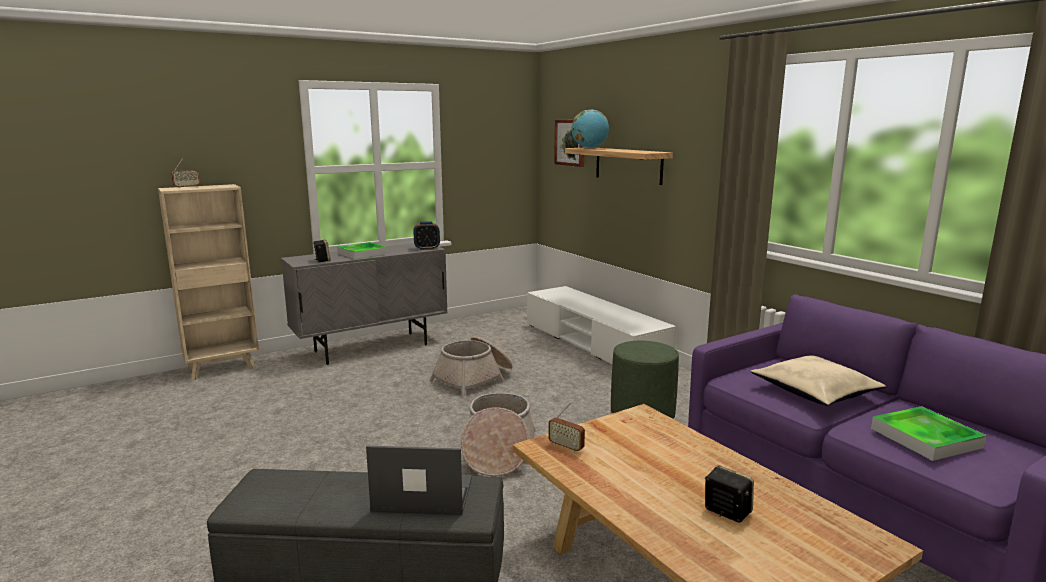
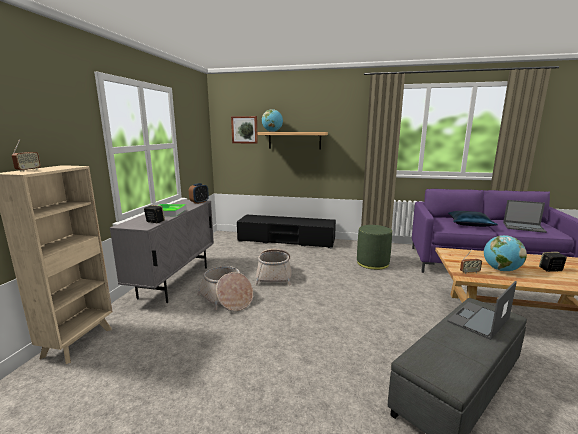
camera: 45 degrees left, 0 degrees up
basket [461,393,536,477] -> basket moved to [197,266,253,311]
white tv stand [527,286,676,364] -> black tv stand [237,215,336,248]
beige pillow [750,355,886,406] -> blue pillow [448,211,498,227]
tray [871,406,987,461] -> laptop [503,200,547,233]
none -> globe [484,235,527,271]

